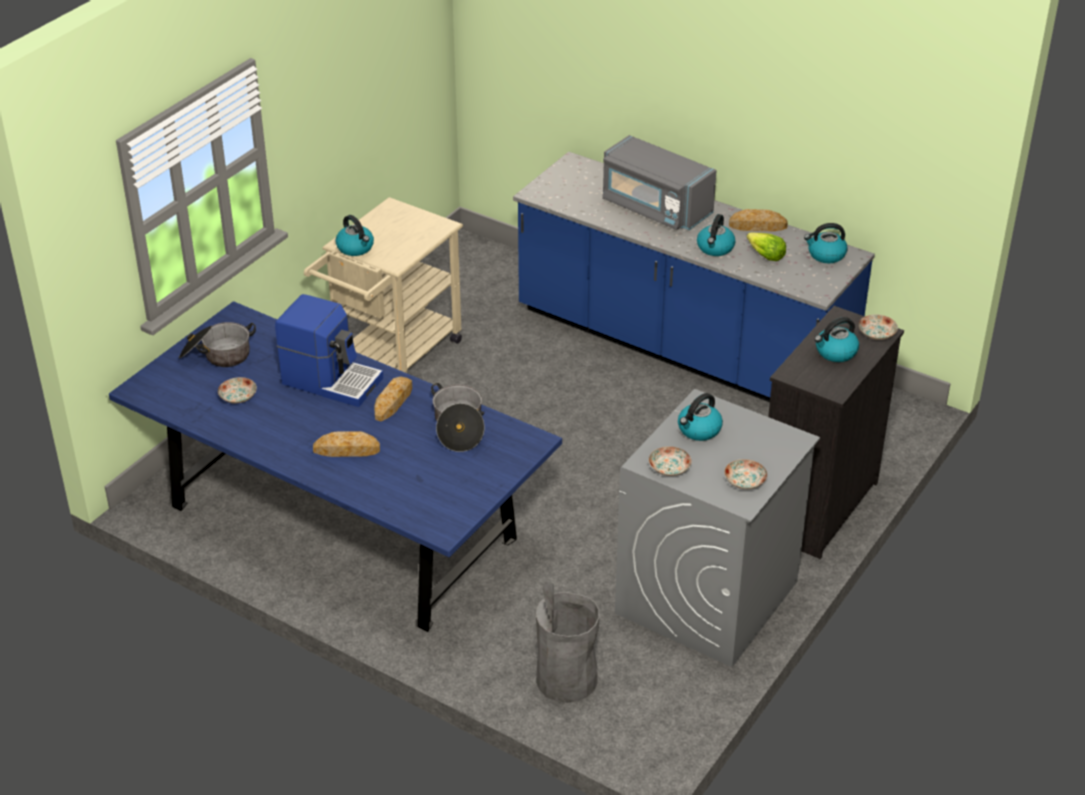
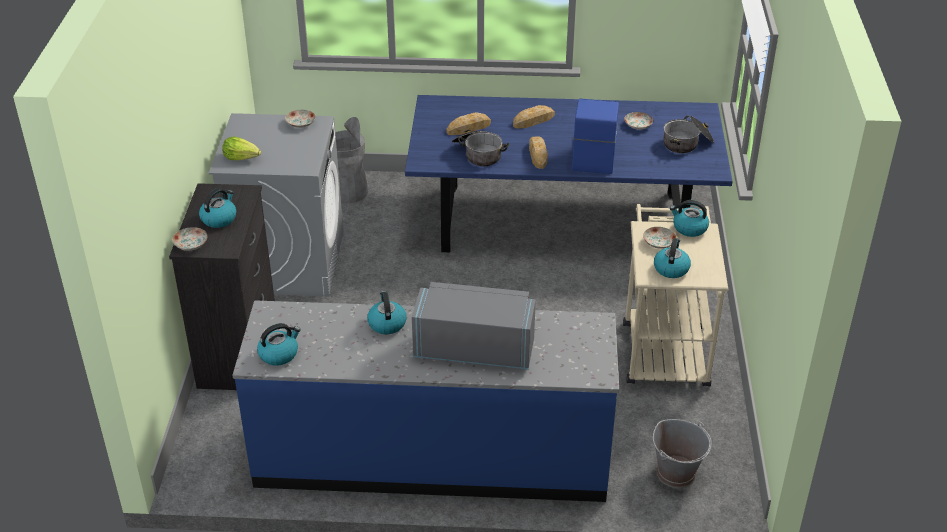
camera: 150 degrees right, 0 degrees up
coffee machine [275,294,383,407] -> coffee machine turned 105 degrees clockwise [572,99,619,174]
kettle [678,393,723,441] -> kettle moved to [654,238,691,278]
plate [724,459,767,490] -> plate moved to [643,227,677,249]
bread [729,209,788,231] -> bread moved to [446,112,491,135]
lettuce [747,233,786,261] -> lettuce moved to [222,137,261,160]
none -> grey bucket [653,419,712,488]

